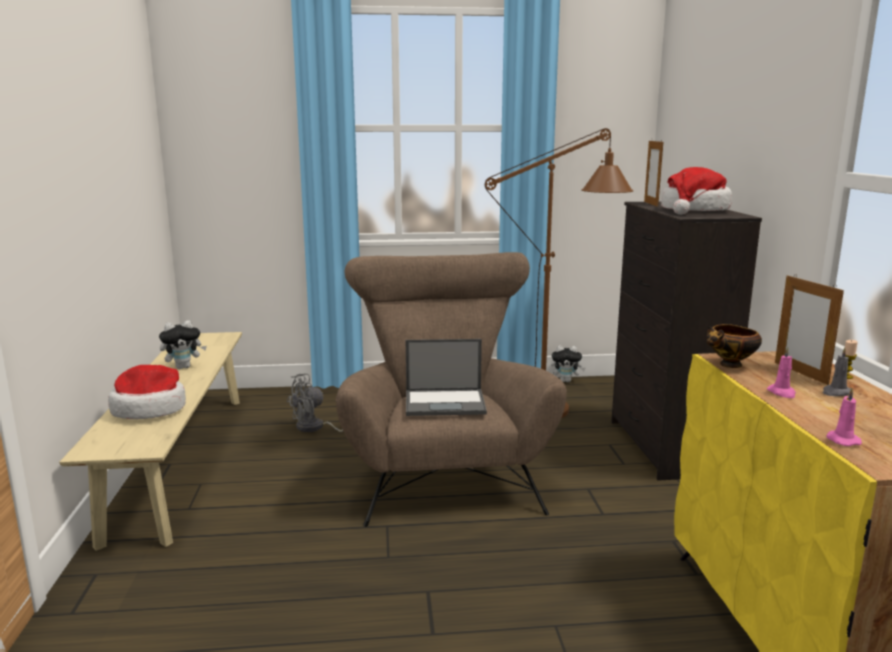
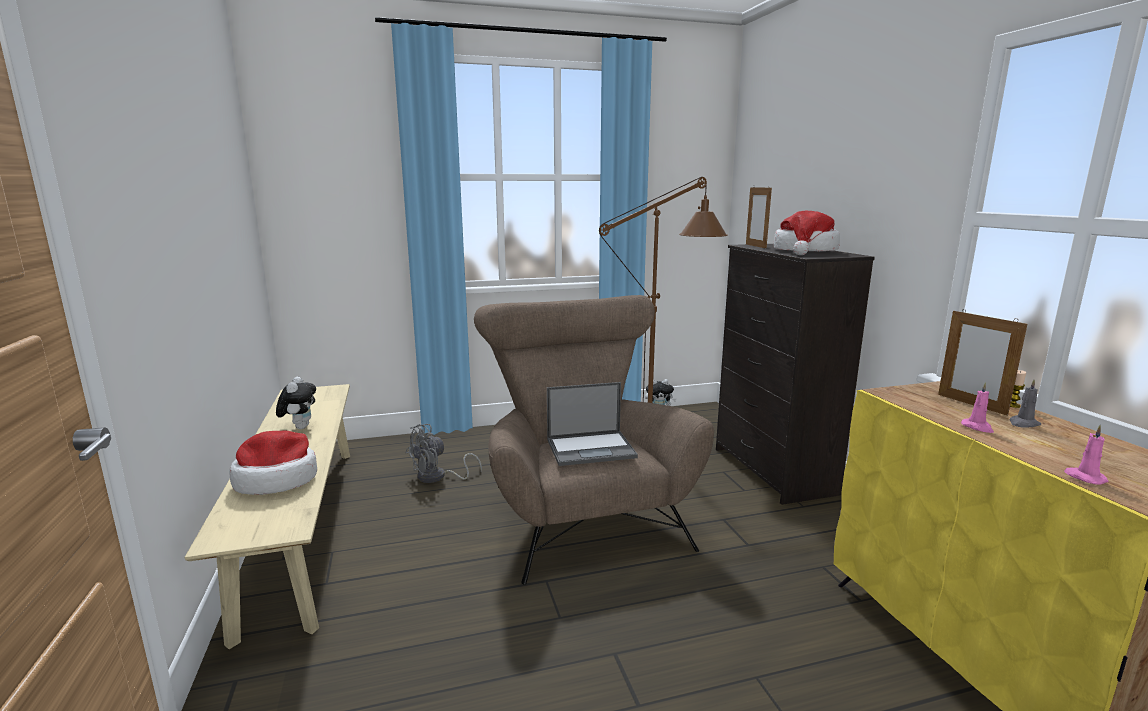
camera: 10 degrees left, 0 degrees up
plush toy [159,320,207,369] -> plush toy turned 60 degrees counterclockwise [276,376,316,429]
bowl [707,324,762,368] -> none

